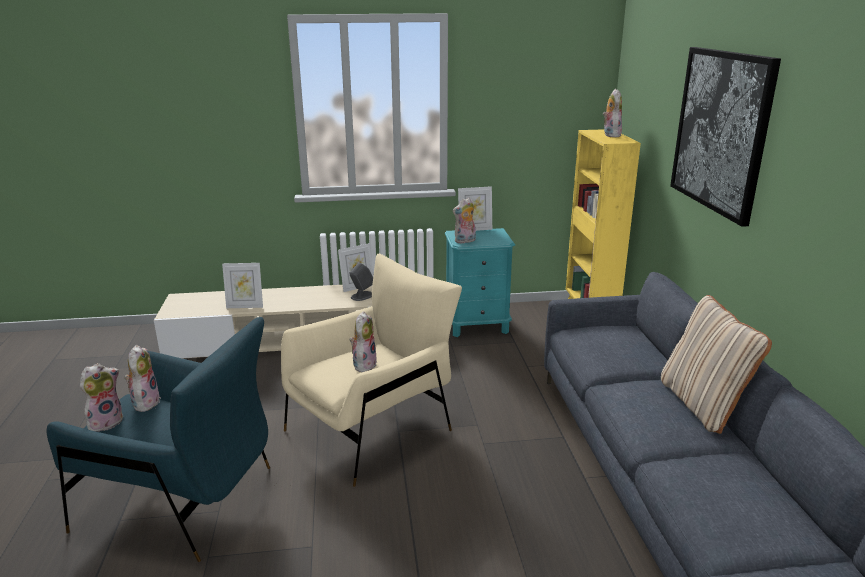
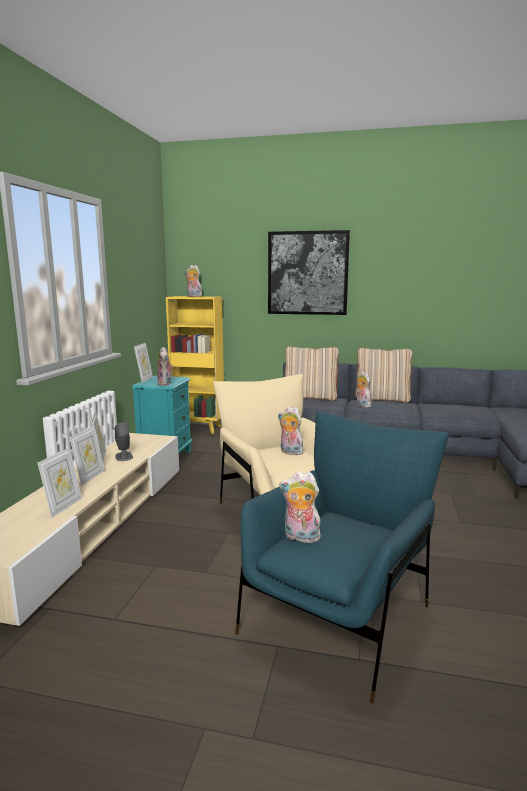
camera: 70 degrees left, 10 degrees down
plush toy [80,363,123,432] -> plush toy moved to [357,371,372,407]
none -> picture frame [70,426,105,486]
none -> beige pillow [285,346,339,401]

